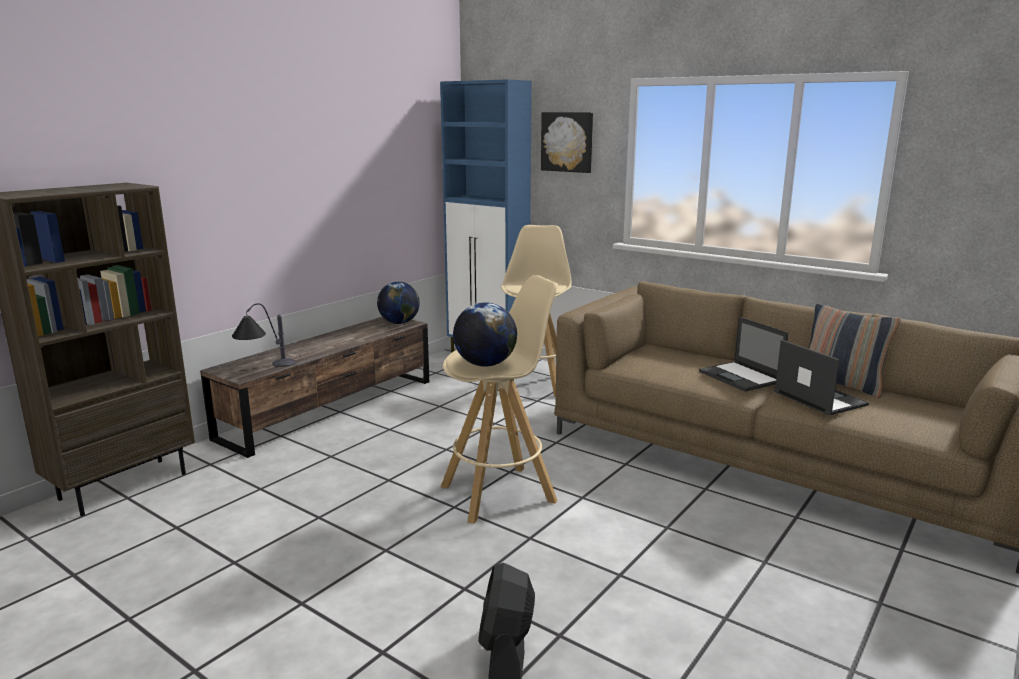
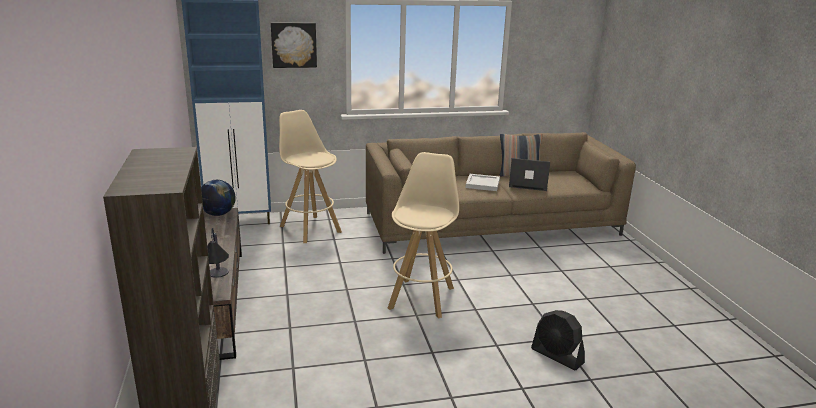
camera: 50 degrees left, 5 degrees up
globe [453,302,517,367] -> none
laptop [699,317,789,392] -> white tray [466,174,500,191]

